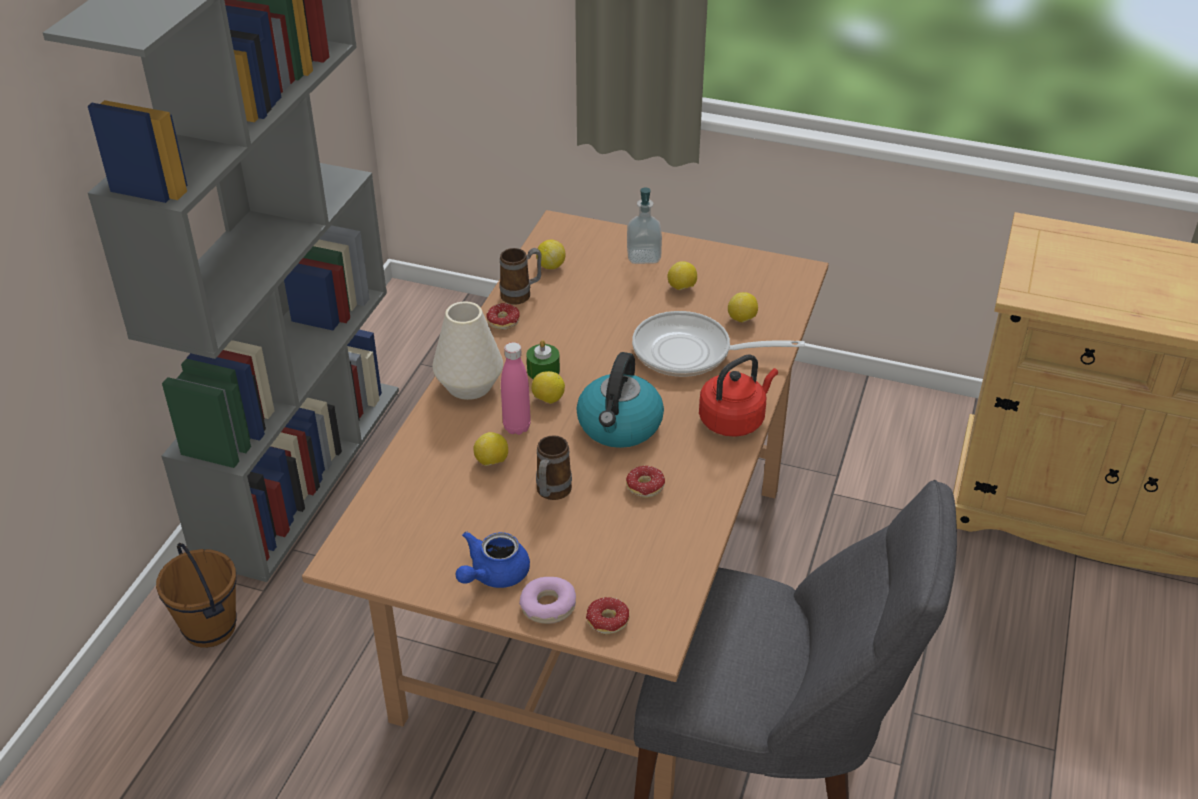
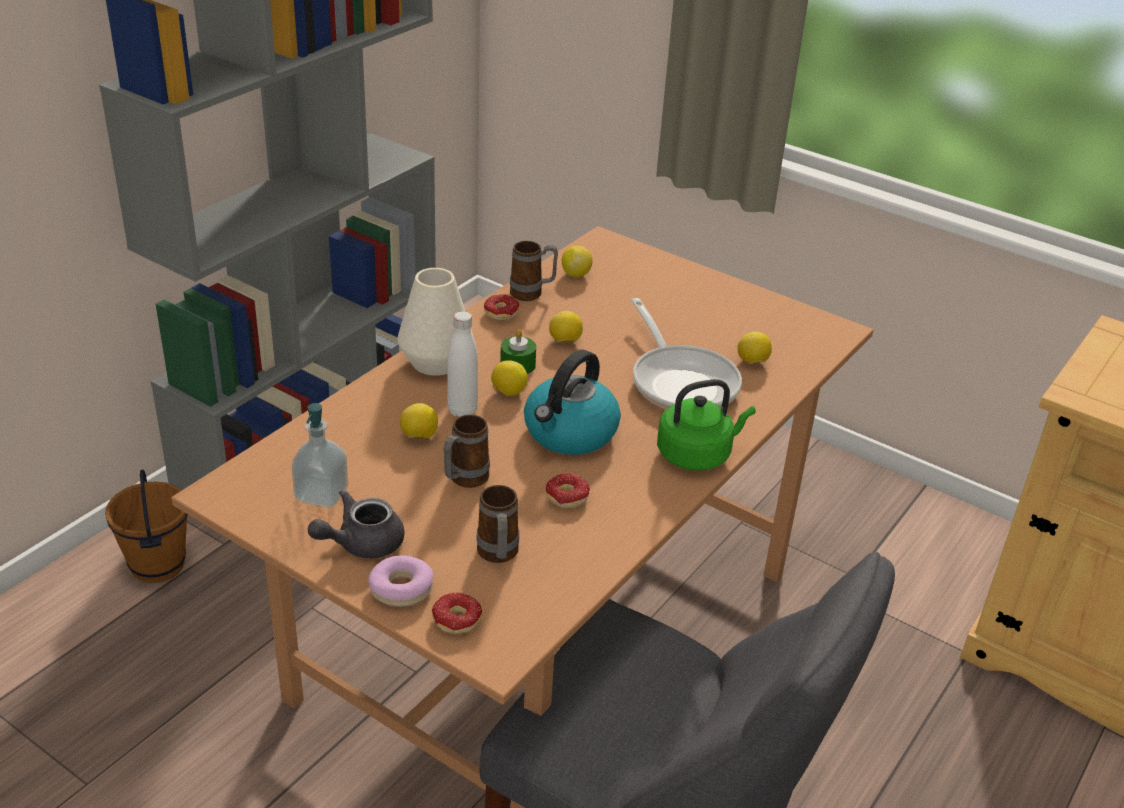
camera: 15 degrees right, 5 degrees down
blue teapot [456,532,530,588] -> grey teapot [308,489,404,559]
pink bottle [501,342,531,435] -> white bottle [447,311,478,417]
soap dispenser [627,187,662,264] -> soap dispenser moved to [292,403,348,508]
frying pan [632,311,805,377] -> frying pan turned 135 degrees counterclockwise [631,298,742,409]
lemon [667,261,697,290] -> lemon moved to [549,311,583,343]
red kettle [699,354,778,437] -> green kettle [657,379,756,471]
none -> mug [476,485,519,563]

